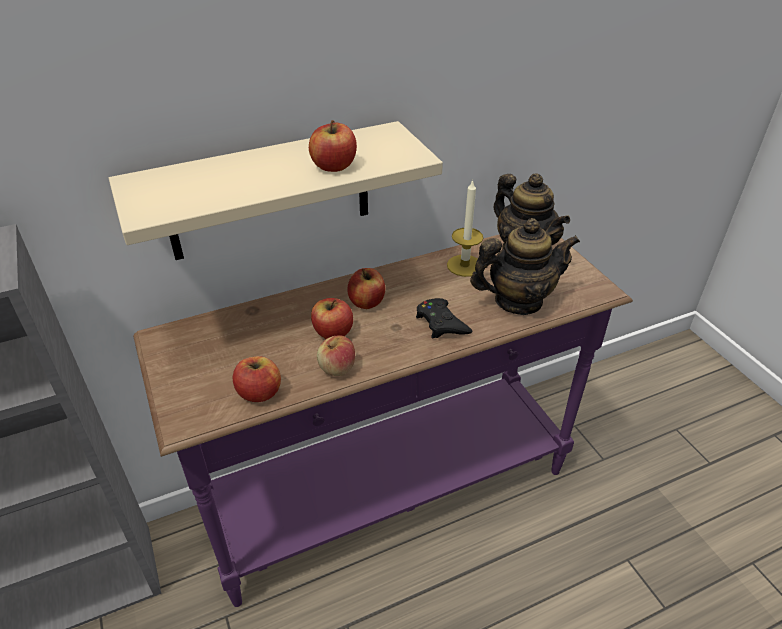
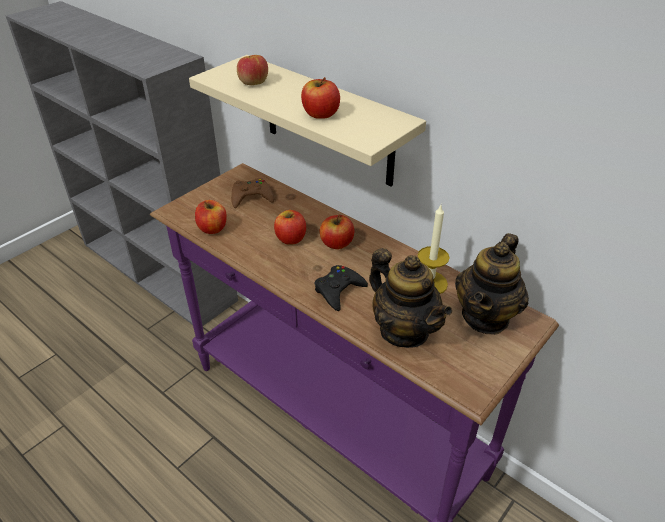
camera: 65 degrees right, 0 degrees up
apple [317,335,355,376] -> apple moved to [237,55,268,85]
none -> brown game controller [231,178,274,208]

